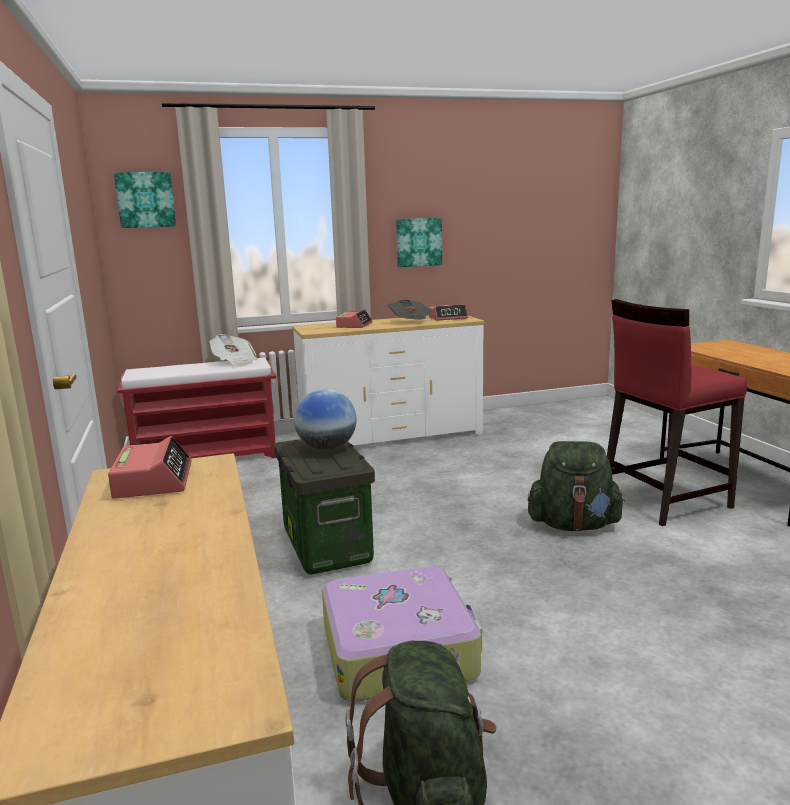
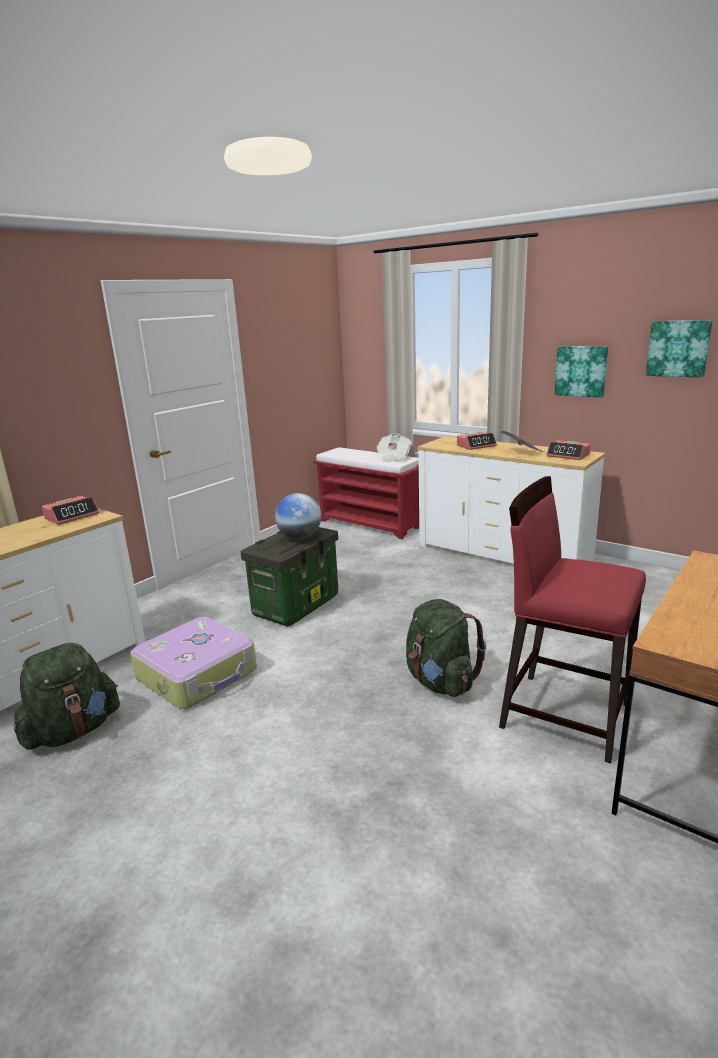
camera: 55 degrees right, 5 degrees up
picture [114,172,176,228] -> picture moved to [646,320,713,378]

